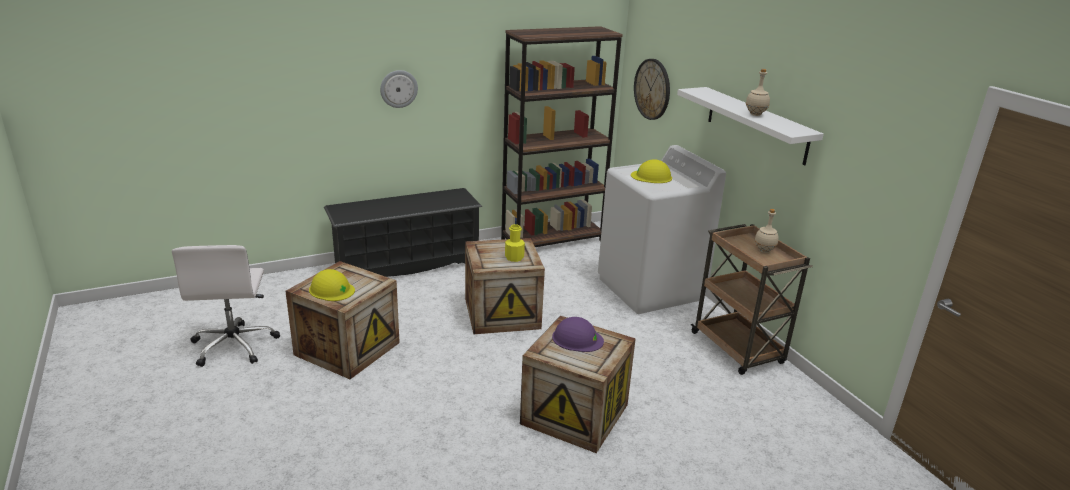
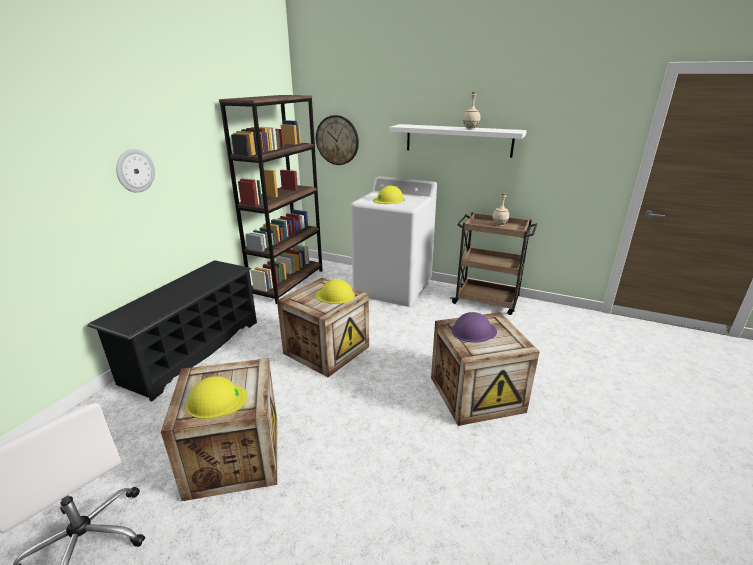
camera: 40 degrees left, 0 degrees up
yellow bottle [505,224,525,262] -> yellow hard hat [315,279,355,304]

